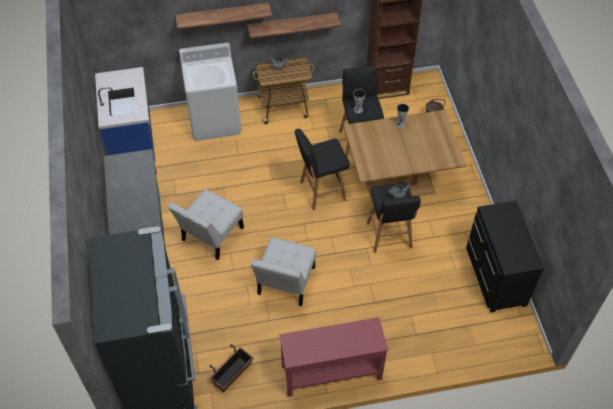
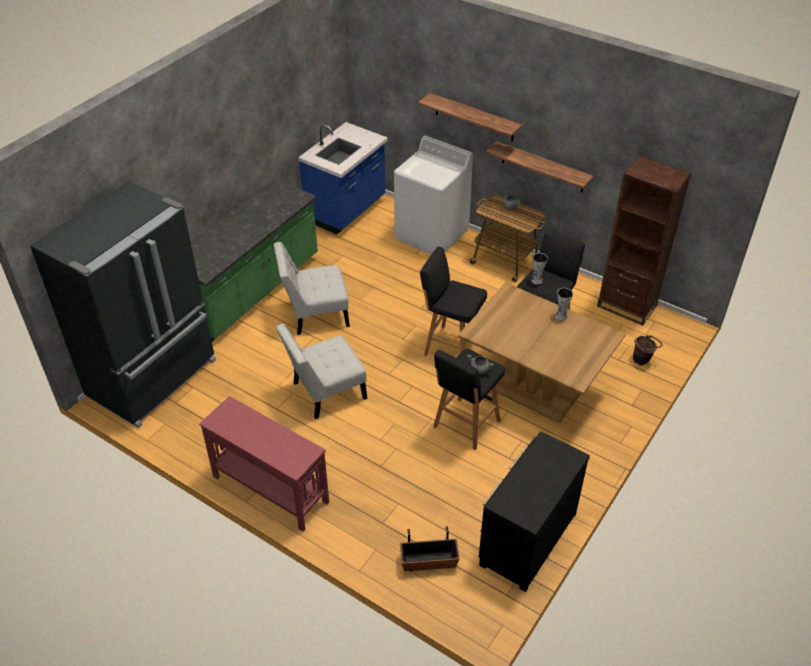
camera: 45 degrees right, 10 degrees down
planter [210,344,253,392] -> planter moved to [400,526,460,571]

